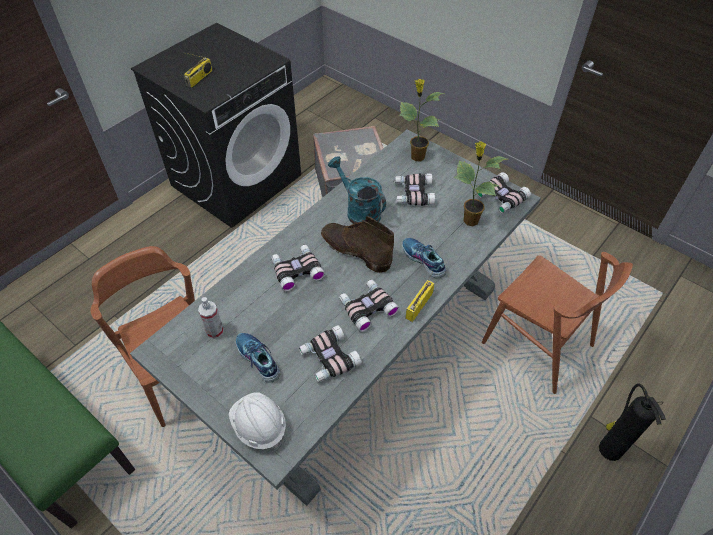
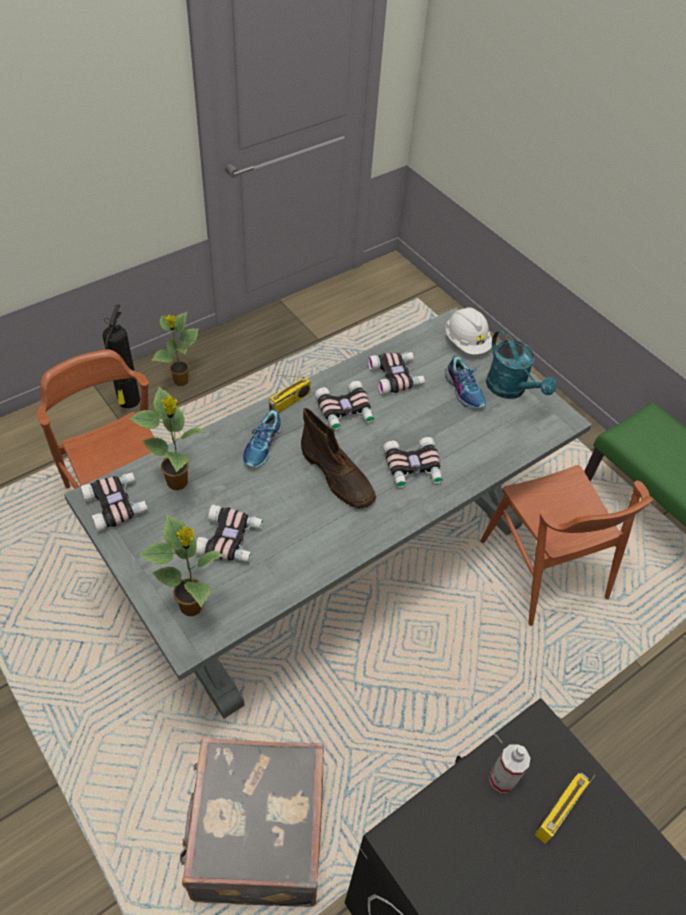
camera: 170 degrees left, 0 degrees up
spray bottle [198,297,224,339] -> spray bottle moved to [489,744,530,793]
turquoise watering can [328,156,386,224] -> turquoise watering can moved to [486,330,557,399]
shoe [402,238,446,278] -> shoe turned 45 degrees clockwise [243,410,282,468]
none -> potted plant [151,312,199,386]

